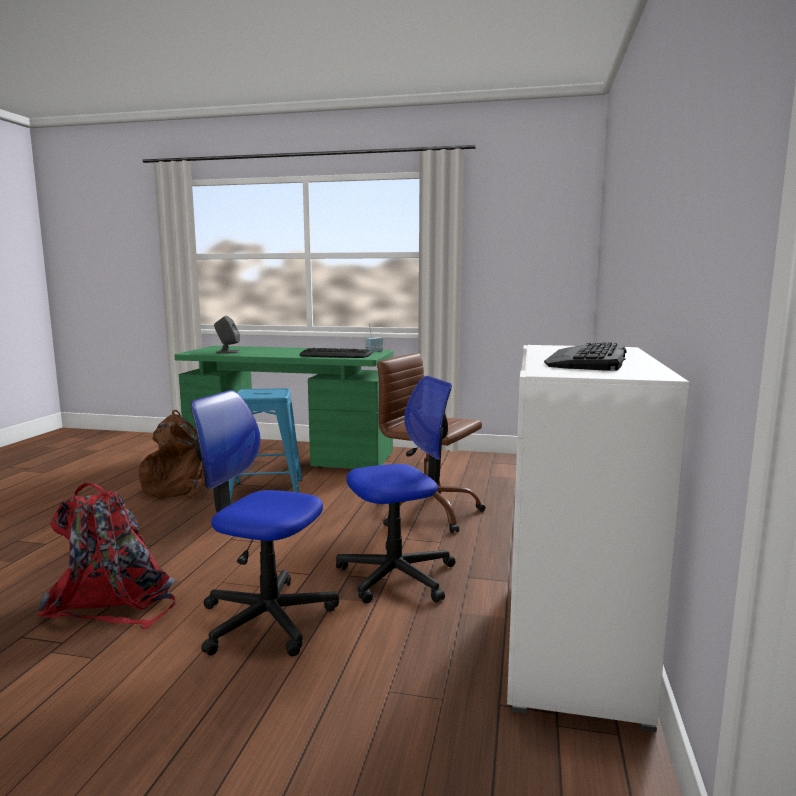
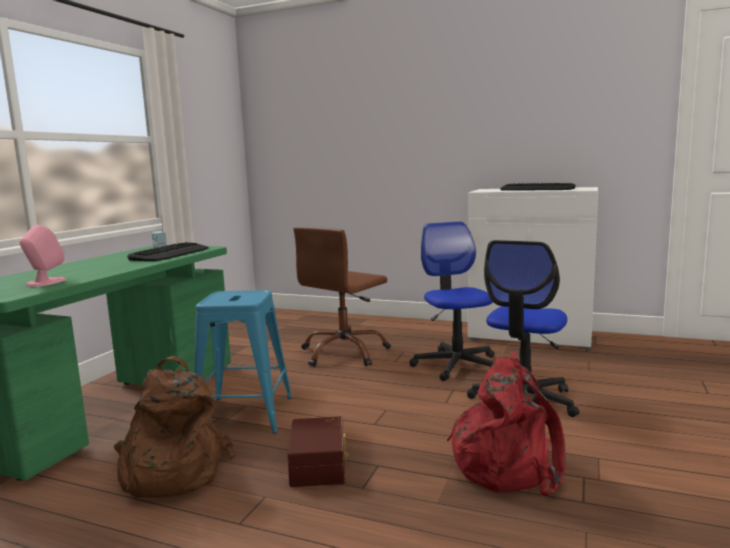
camera: 80 degrees left, 0 degrees up
grey speaker [214,316,241,353] -> pink speaker [19,225,66,287]
none -> brown storage box [287,416,349,487]

